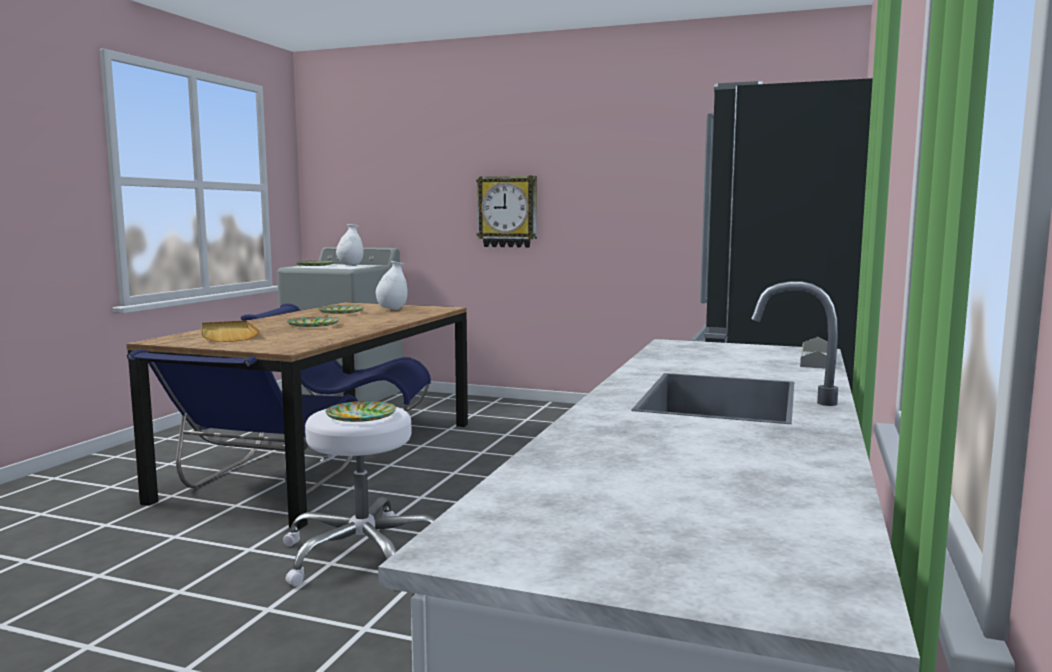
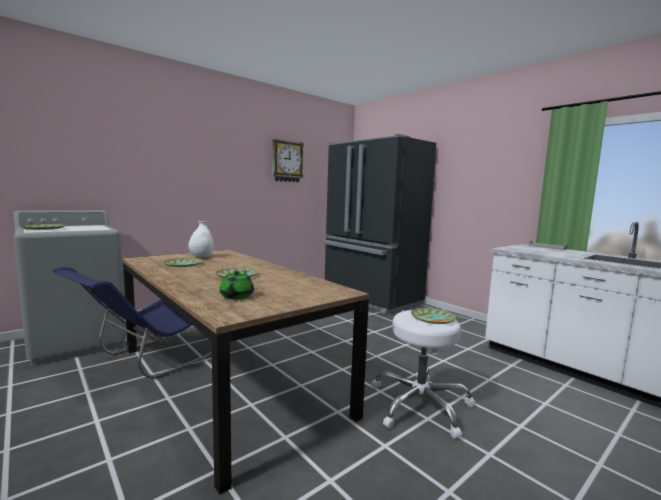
camera: 60 degrees left, 0 degrees up
blue chair [127,349,358,495] -> none
beige tray [201,320,260,342] -> green teapot [219,271,254,299]
white vase [336,224,364,266] -> none
wall clock [476,176,537,248] -> wall clock moved to [272,139,304,182]

